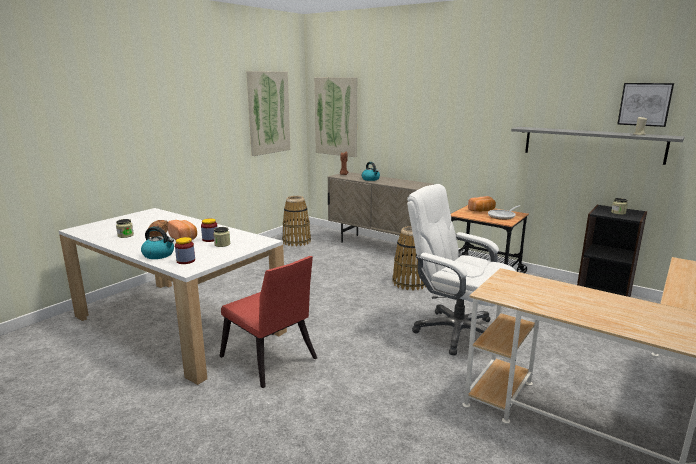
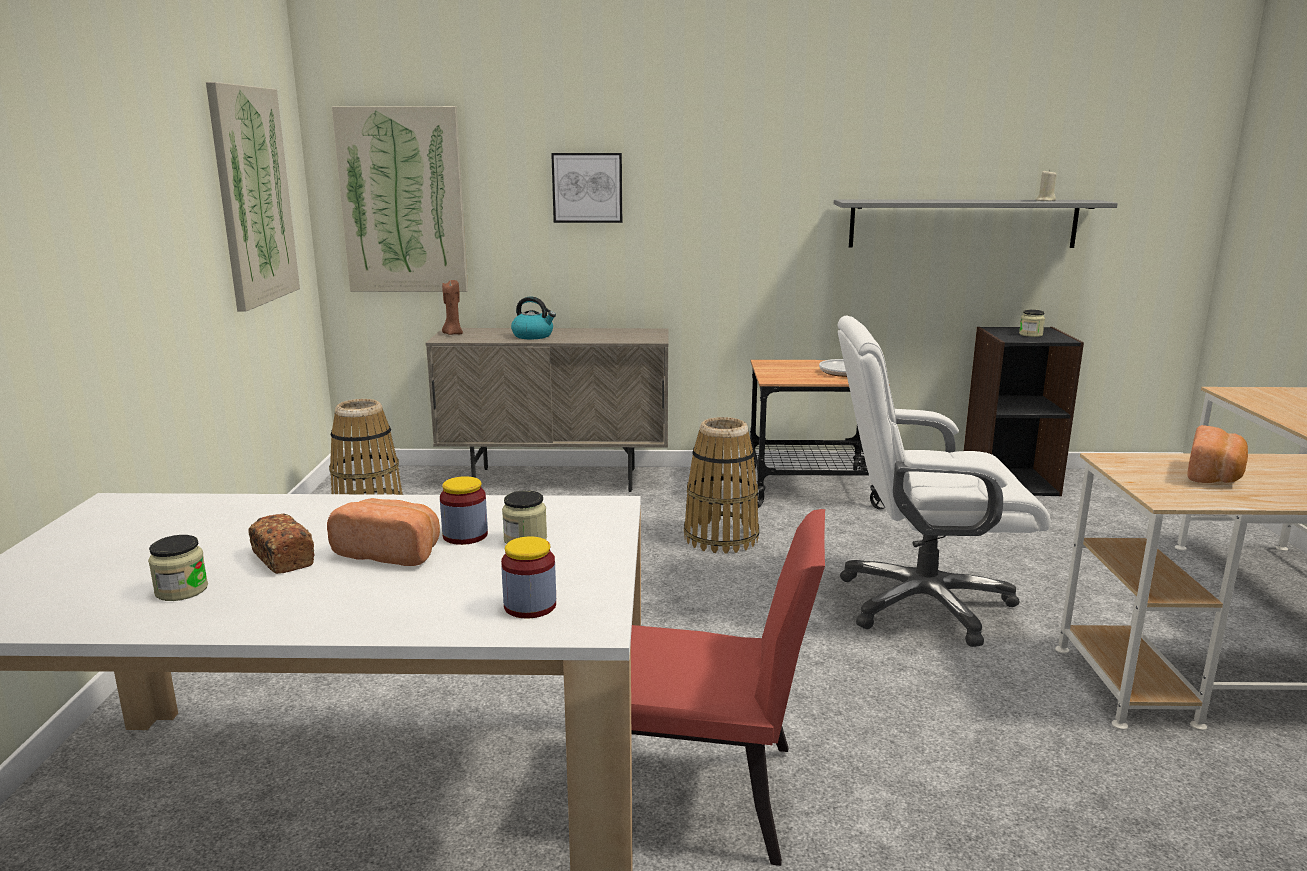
camera: 35 degrees left, 0 degrees up
kettle [141,226,174,259] -> none
bread [468,196,496,212] -> bread moved to [1187,425,1248,483]
picture [617,83,674,127] -> picture moved to [551,153,622,223]

